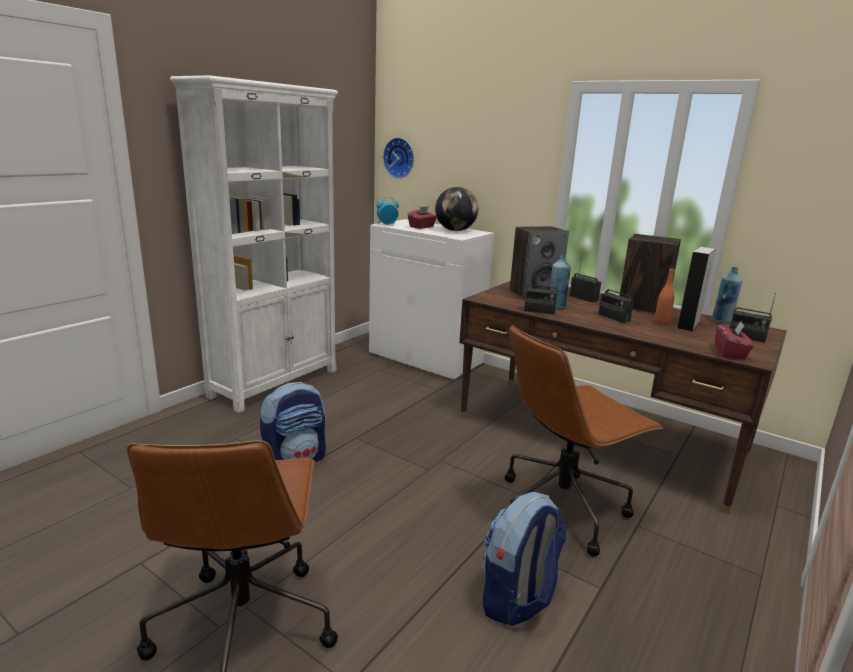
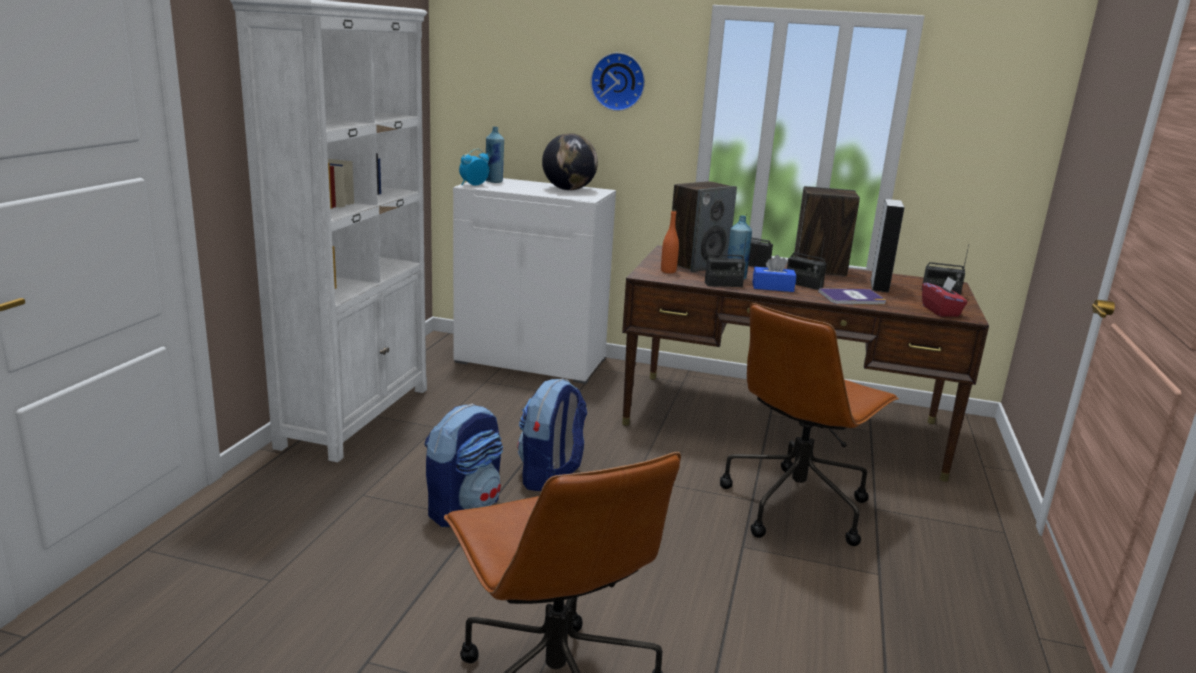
camera: 20 degrees left, 0 degrees up
wall clock [383,137,414,179] -> wall clock moved to [591,52,645,111]
red tissue box [408,206,437,229] -> none
backpack [483,492,567,626] -> backpack moved to [518,379,587,491]
orange bottle [655,267,675,325] -> orange bottle moved to [661,210,679,273]
blue bottle [712,267,743,324] -> blue bottle moved to [485,127,504,183]
none -> blue tissue box [752,255,796,292]
none -> book [818,289,886,305]

